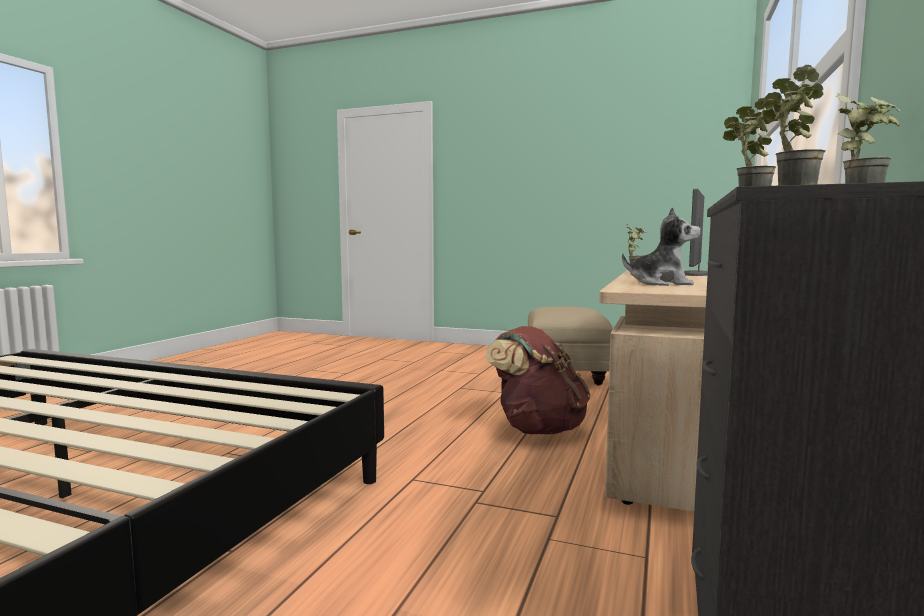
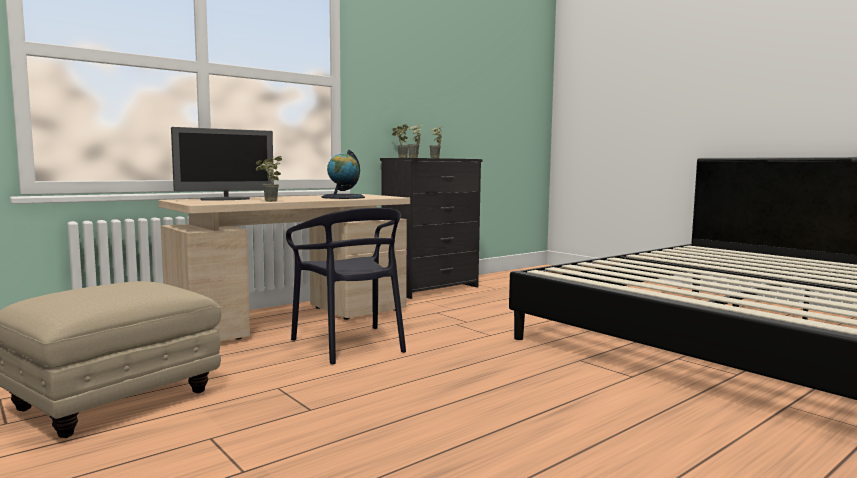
camera: 150 degrees left, 0 degrees up
brown backpack [485,326,590,434] -> black chair [286,208,406,365]
plush toy [622,207,701,286] -> globe [321,150,365,199]

